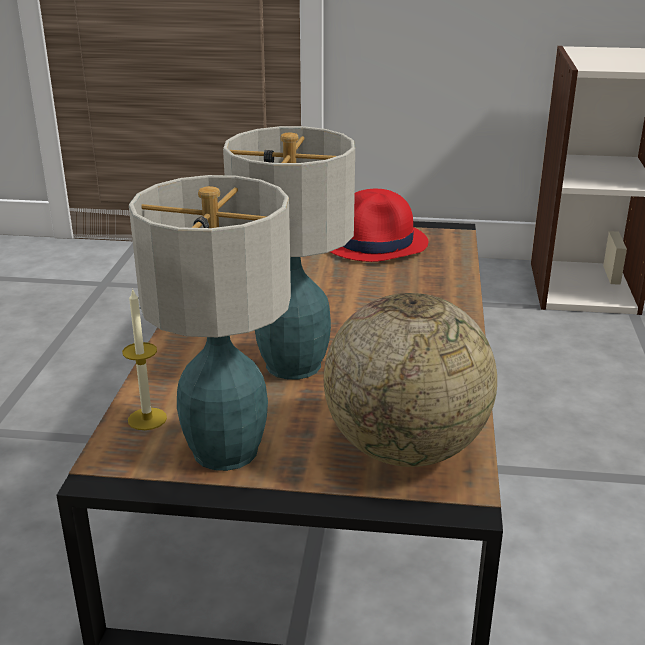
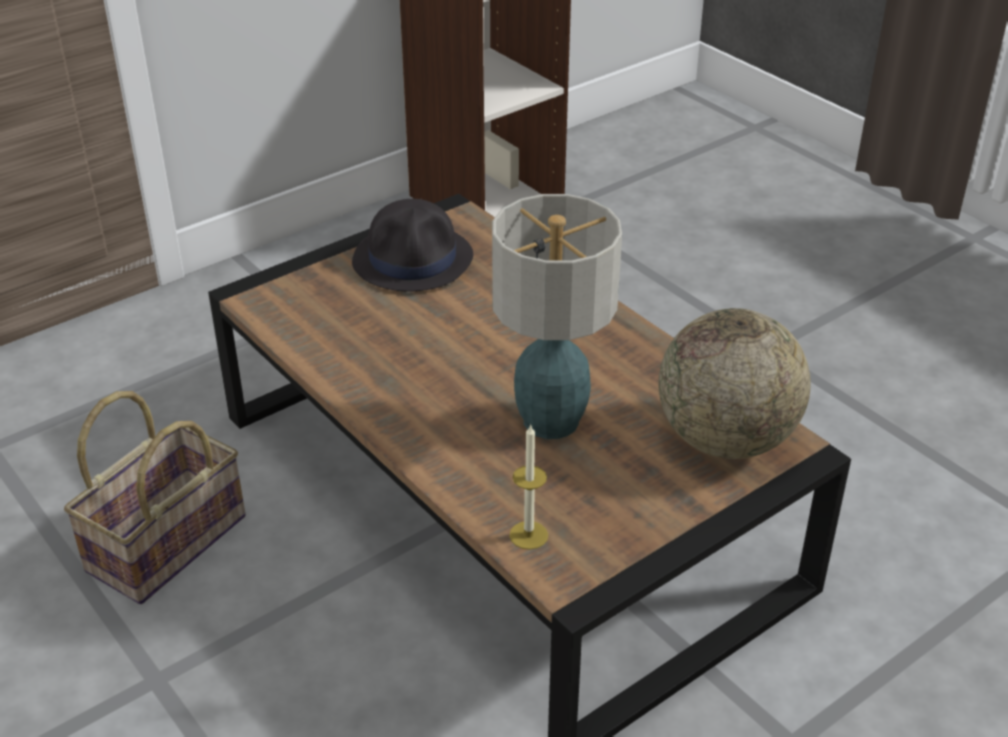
camera: 45 degrees left, 10 degrees up
table lamp [129,175,291,471] -> none
red hat [330,189,428,262] -> black hat [352,199,473,292]
none -> basket [64,391,245,604]

